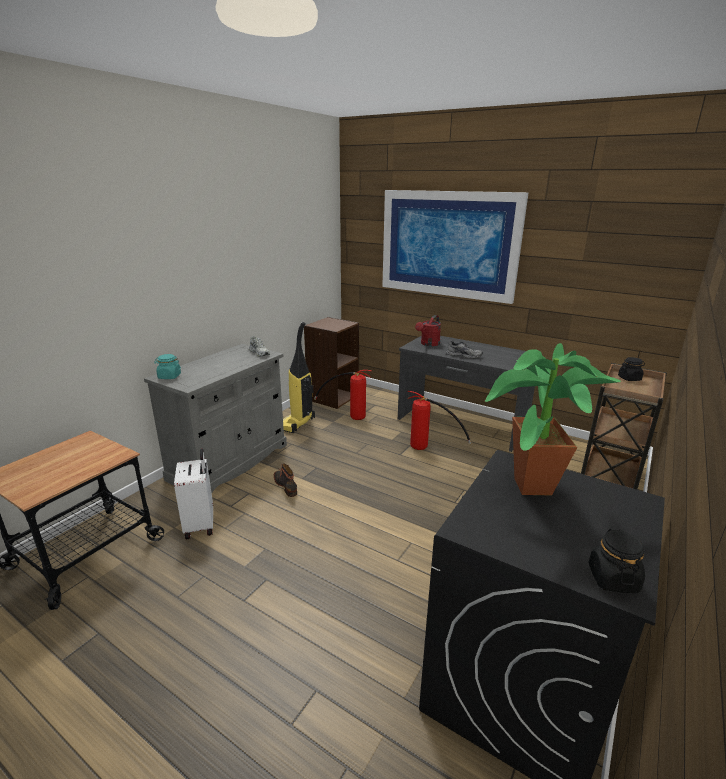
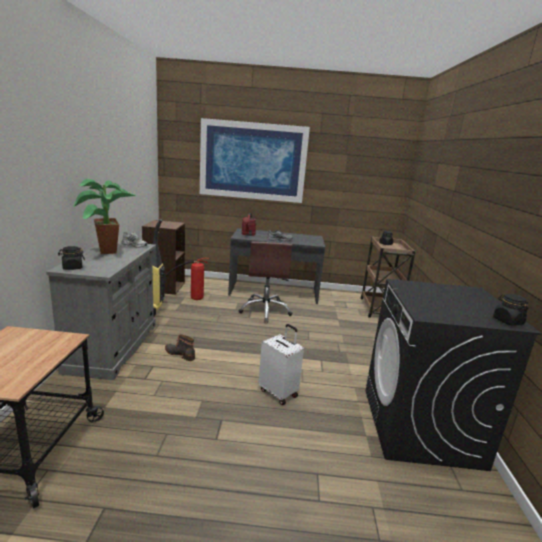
camera: 30 degrees left, 5 degrees down
turquoise jar [154,354,181,379] -> black jar [58,246,85,270]
white suitcase [174,448,213,539] -> white suitcase moved to [259,324,304,405]
fire extinguisher [408,391,471,450] -> brown office chair [239,241,293,323]
potted plant [485,343,621,496] -> potted plant moved to [73,179,137,254]

